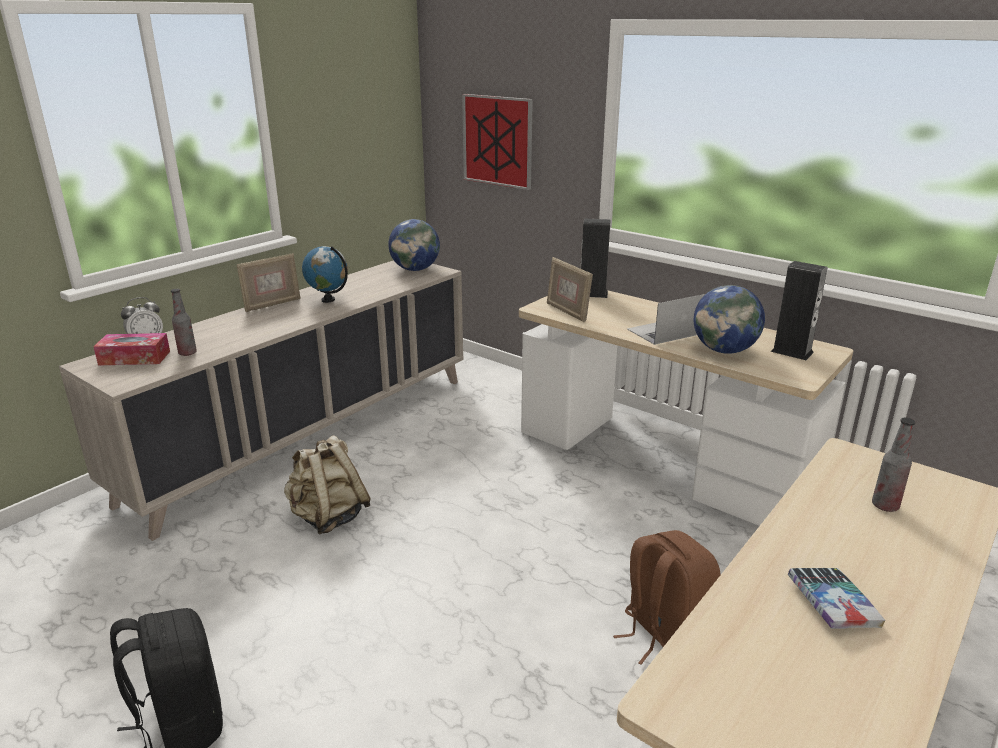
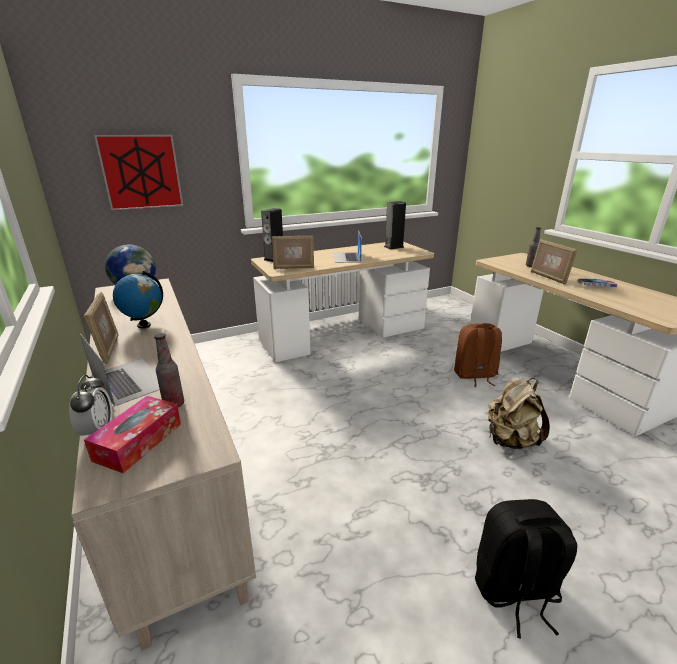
camera: 65 degrees left, 0 degrees up
beige backpack [284,435,371,535] -> beige backpack moved to [488,377,550,449]
globe [694,285,765,354] -> none
none -> laptop [80,334,160,407]
none -> picture frame [531,239,577,285]

